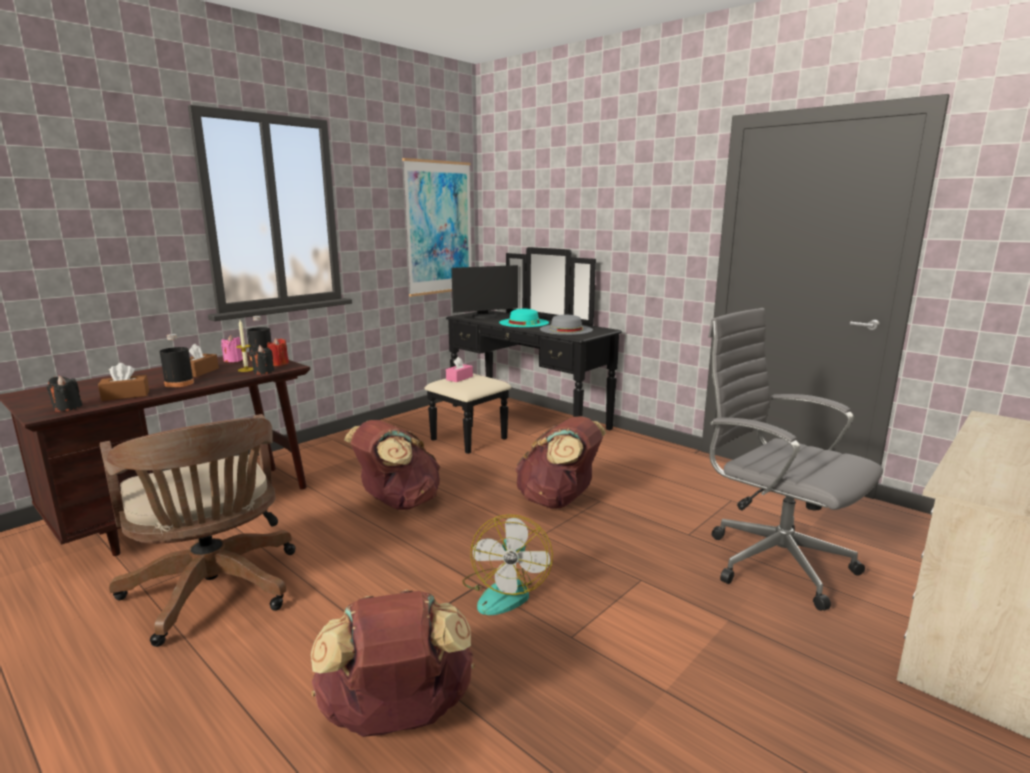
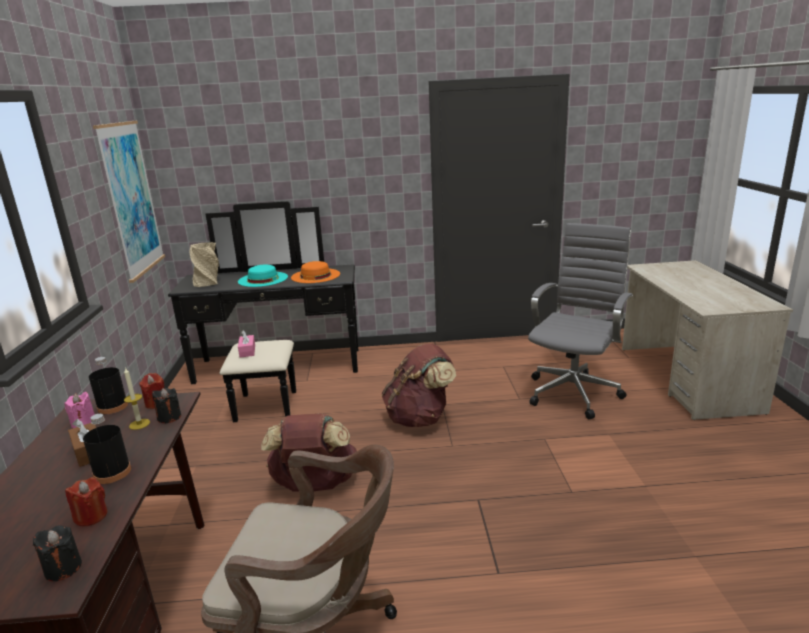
camera: 45 degrees left, 5 degrees up
brown tissue box [98,363,149,401] -> red candle [65,477,108,526]
brown backpack [311,590,474,737] -> none
monitor [451,265,518,318] -> beige vase [190,242,219,287]
fan [462,514,553,615] -> none
grey hat [540,315,593,335] -> orange hat [291,261,340,283]
grey office chair [708,308,883,611] -> grey office chair turned 120 degrees clockwise [528,223,633,419]

